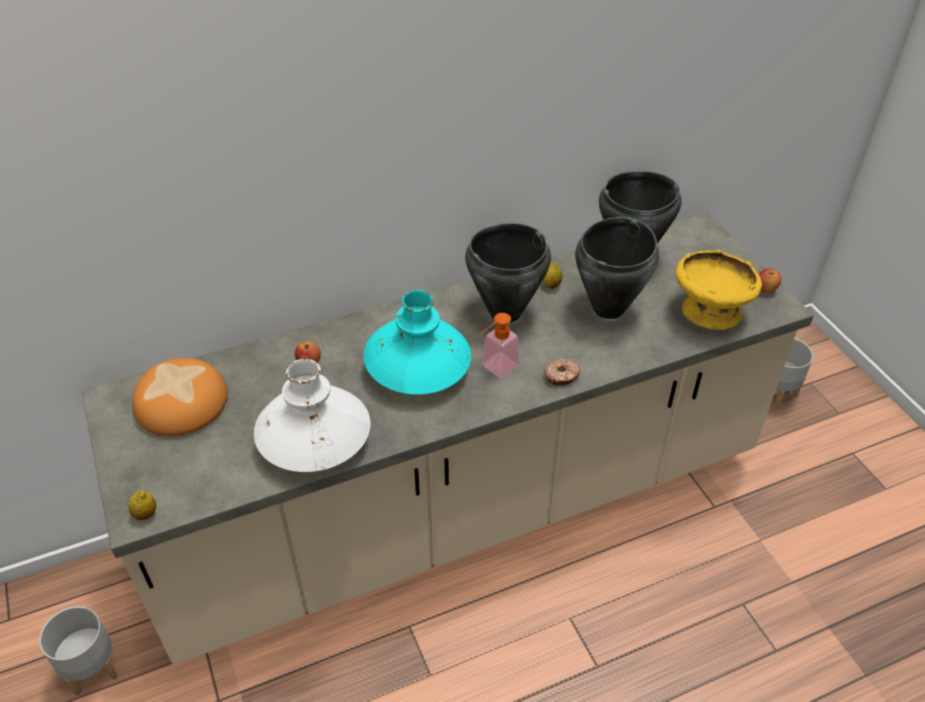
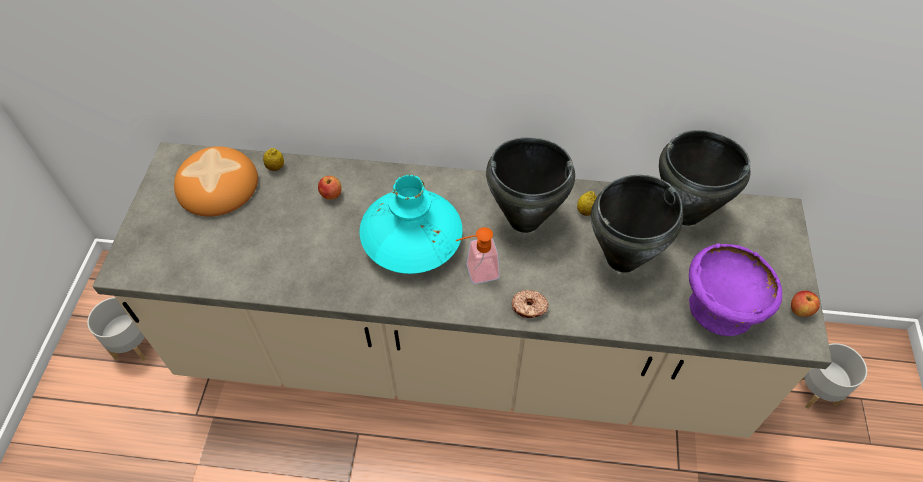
camera: 30 degrees right, 10 degrees up
lemon [128,490,157,520] -> lemon moved to [263,148,284,171]
white vase [254,359,371,472] -> none
yellow bowl [675,250,762,330] -> purple bowl [689,243,782,336]

